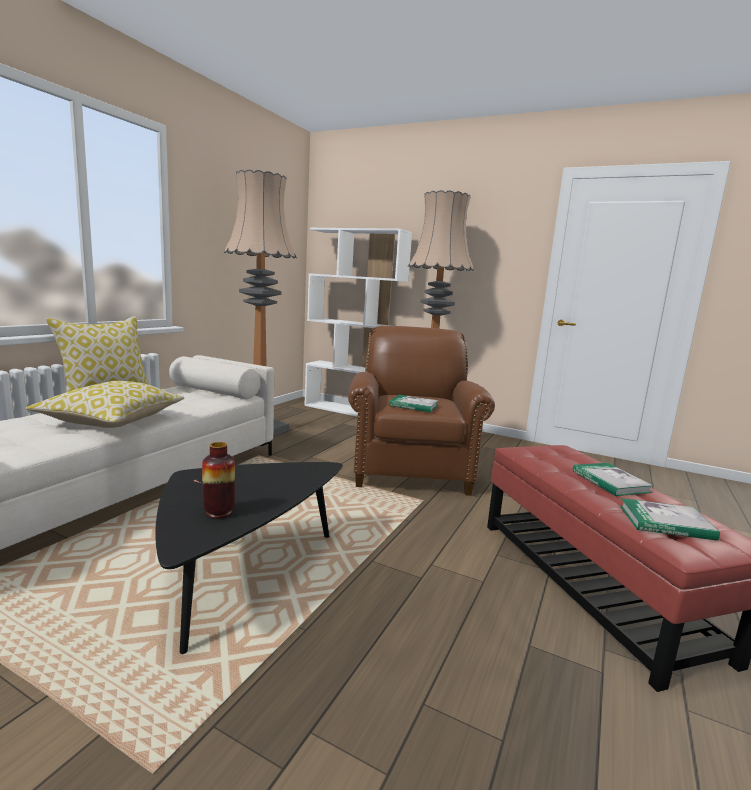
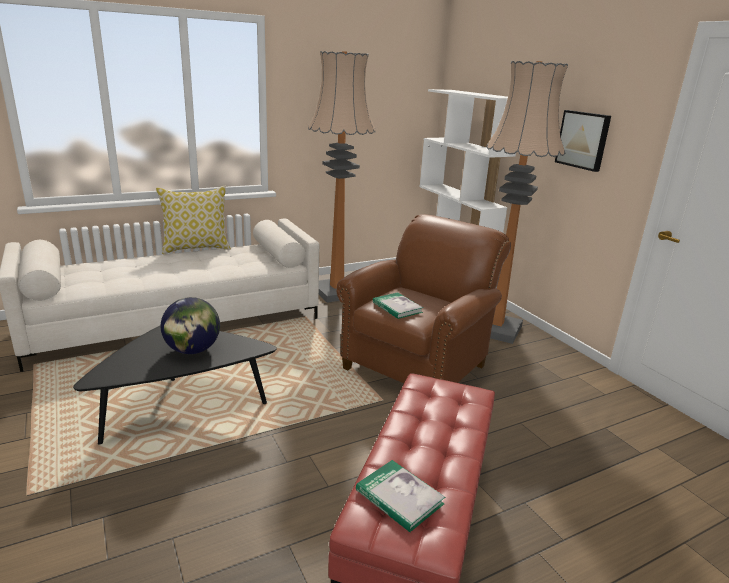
camera: 35 degrees right, 10 degrees up
pillow [26,381,185,428] -> none
vase [202,442,235,519] -> none
book [573,463,654,496] -> none
none -> globe [161,297,220,354]
none -> picture [555,110,611,172]

